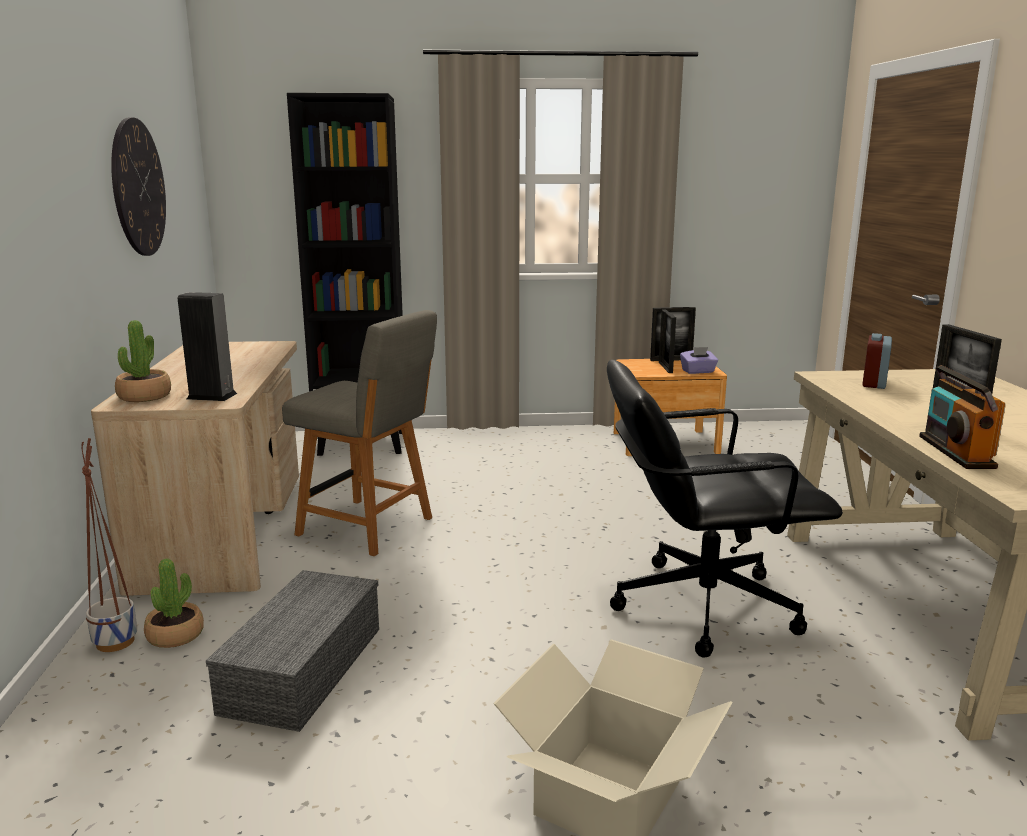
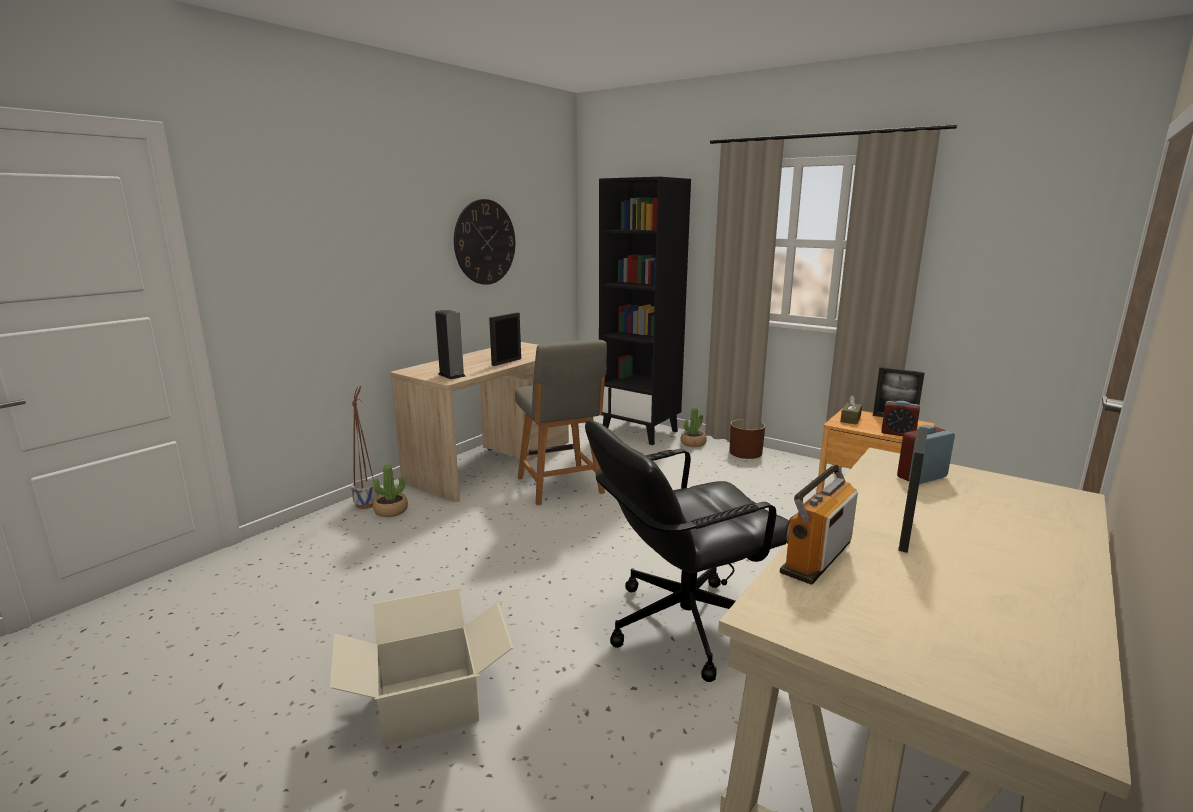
camera: 40 degrees right, 0 degrees up
potted plant [115,320,171,402] -> potted plant moved to [681,407,707,447]
grey storage box [206,570,379,732] -> none
black office chair [607,359,843,658] -> black office chair turned 60 degrees counterclockwise [585,420,789,682]
picture frame [659,310,676,373] -> picture frame moved to [489,312,521,366]
purple tissue box [680,347,718,374] -> alarm clock [881,401,920,436]
none -> brown planter [729,419,765,459]
none -> brown tissue box [840,395,862,425]

